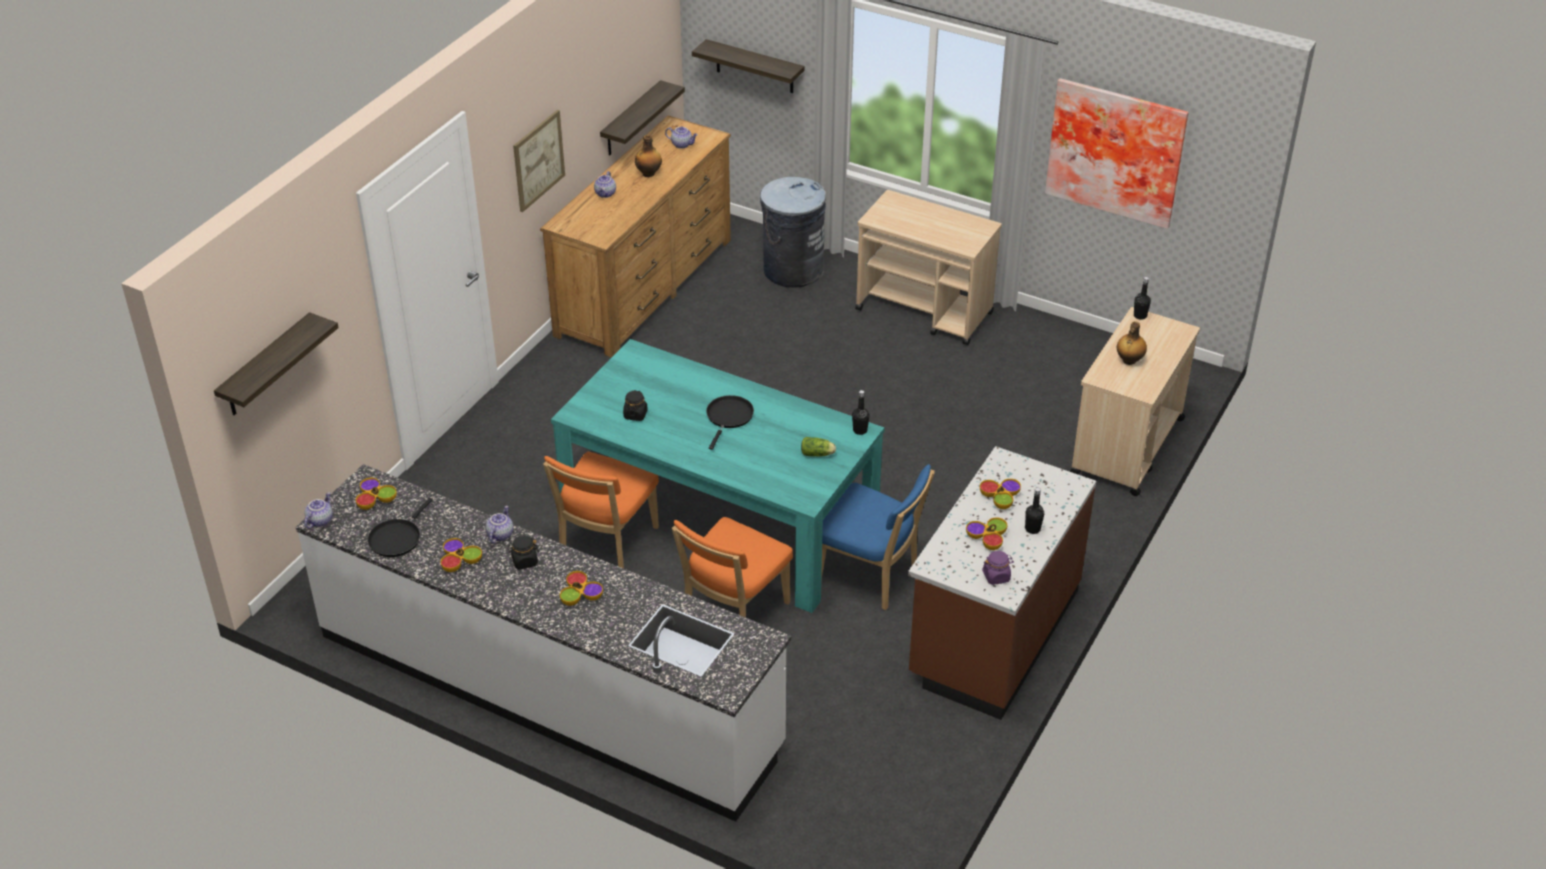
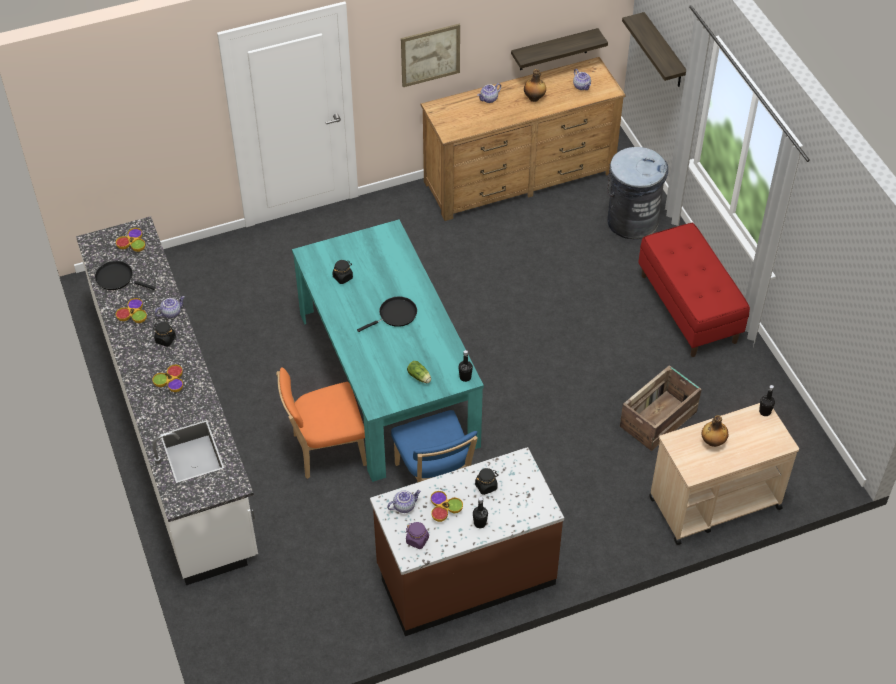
camera: 40 degrees right, 10 degrees up
shelf [214,312,339,415] -> none
teapot [304,492,333,528] -> teapot moved to [387,490,421,513]
black frying pan [367,498,433,557] -> black frying pan turned 45 degrees clockwise [95,261,156,290]
orange chair [543,452,659,569] -> none
beige cart [855,190,1002,346] -> red bench [638,223,750,357]
bowl [980,479,1021,509] -> black jar [475,468,498,495]
picture [1045,78,1188,229] -> none
none -> crate [620,365,702,451]

